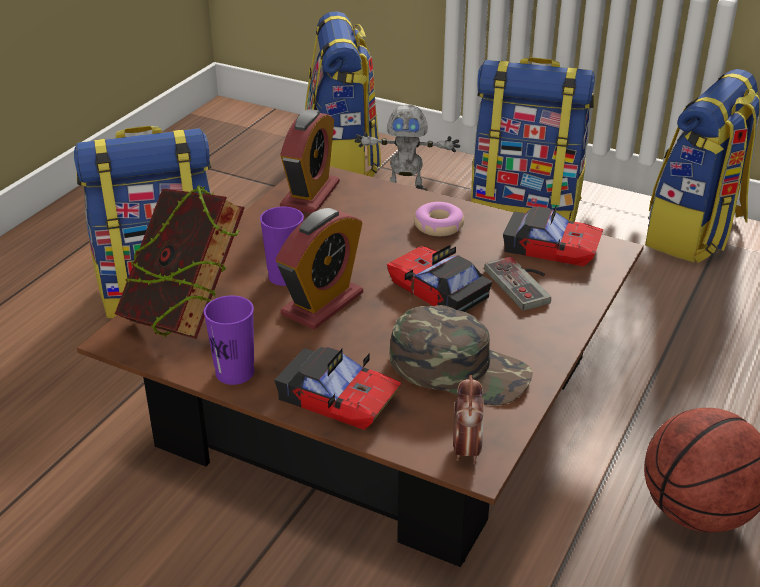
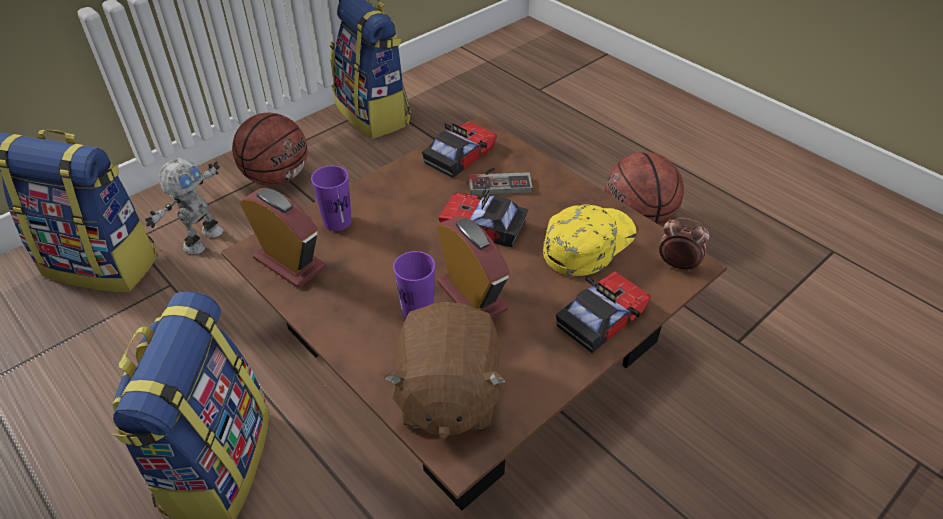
camera: 70 degrees left, 10 degrees up
book [115,185,245,339] -> brown plush toy [384,302,507,439]
purple cup [204,295,254,385] -> purple cup moved to [311,165,352,231]
toy car [387,245,493,312] -> toy car turned 45 degrees clockwise [438,187,529,247]
green cap [390,305,533,406] -> yellow cap [543,204,636,276]
donut [414,202,464,236] -> none
backpack [471,57,595,222] -> basketball [232,113,308,186]

